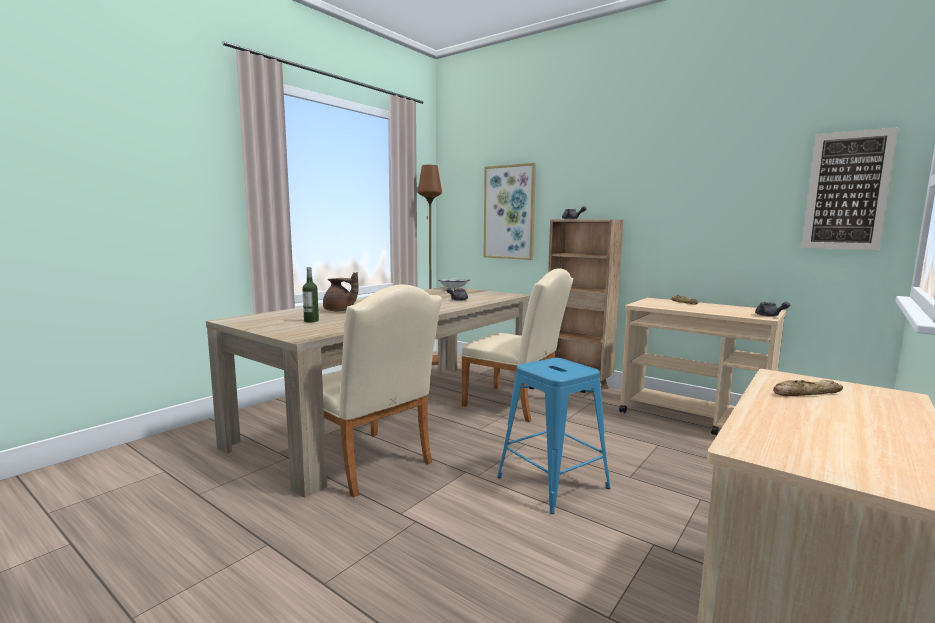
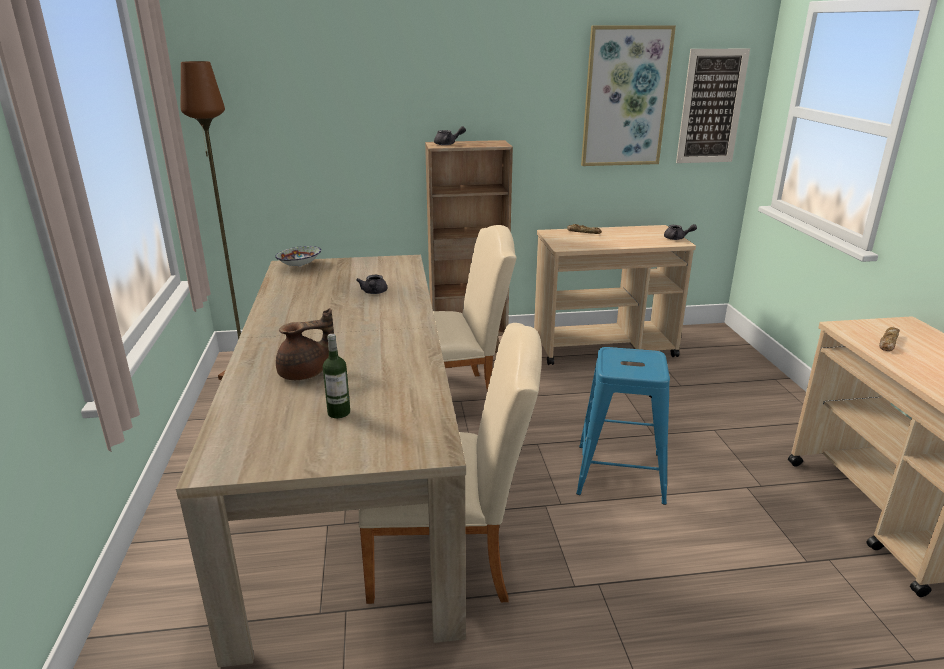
camera: 45 degrees left, 15 degrees up
picture [484,163,536,260] -> picture moved to [581,26,676,166]

